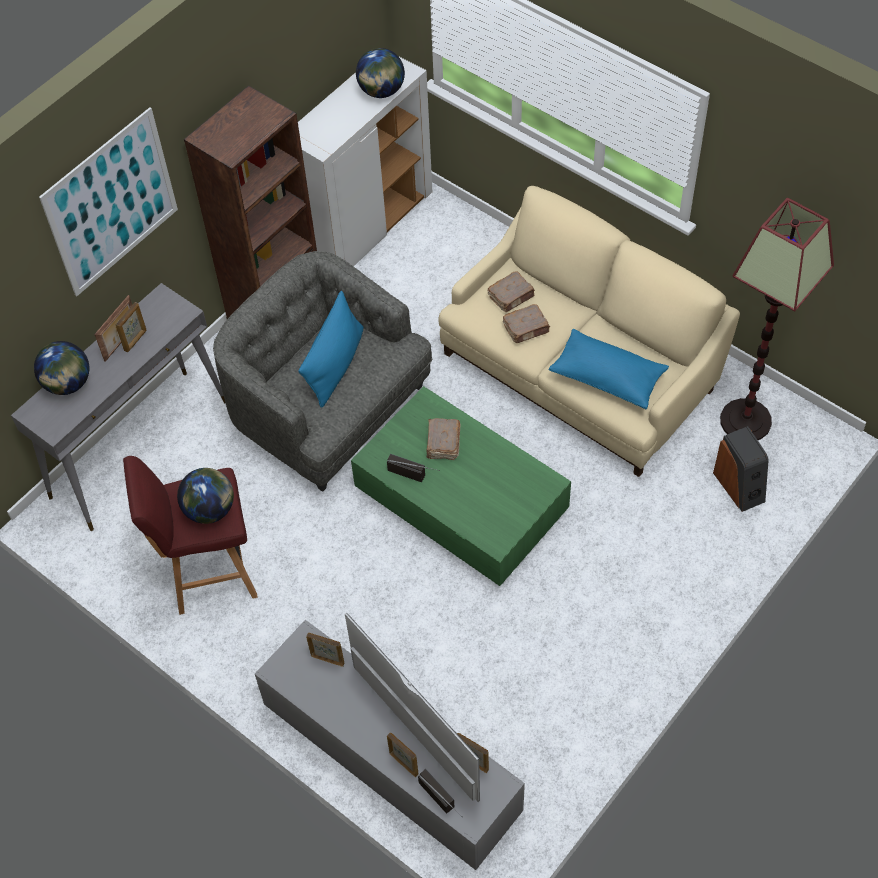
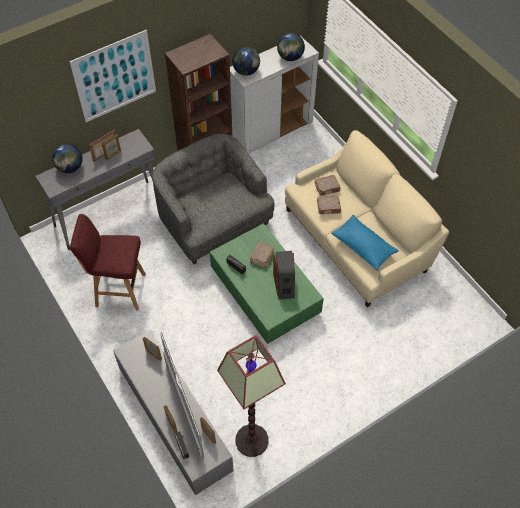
camera: 15 degrees right, 0 degrees up
globe [177,468,234,524] -> globe moved to [232,47,260,76]
blue pillow [298,291,364,408] -> none
speaker [713,426,769,512] -> speaker moved to [273,251,295,300]
floor lamp [720,198,834,440] -> floor lamp moved to [217,335,286,457]

